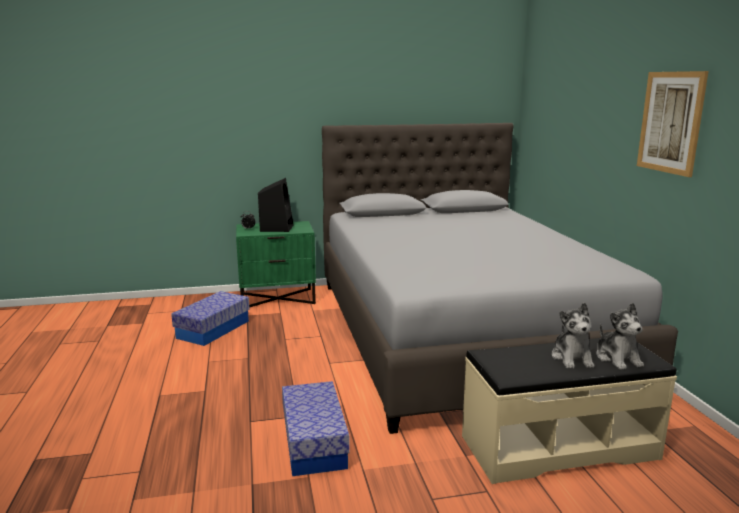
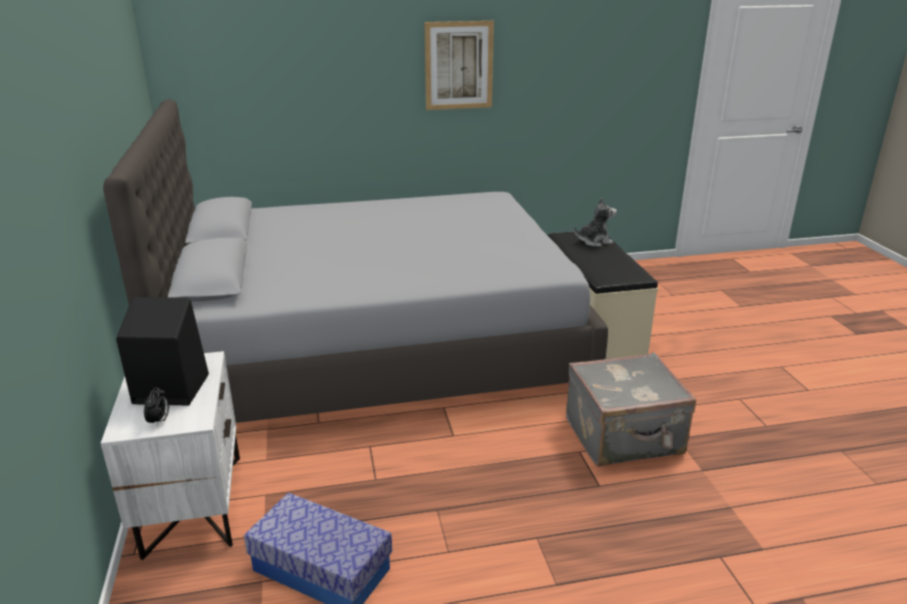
camera: 90 degrees left, 10 degrees up
green nightstand [236,221,316,308] -> white nightstand [101,351,240,560]
storage box [282,381,350,476] -> grey suitcase [566,352,696,467]
plush toy [552,303,595,368] -> none

